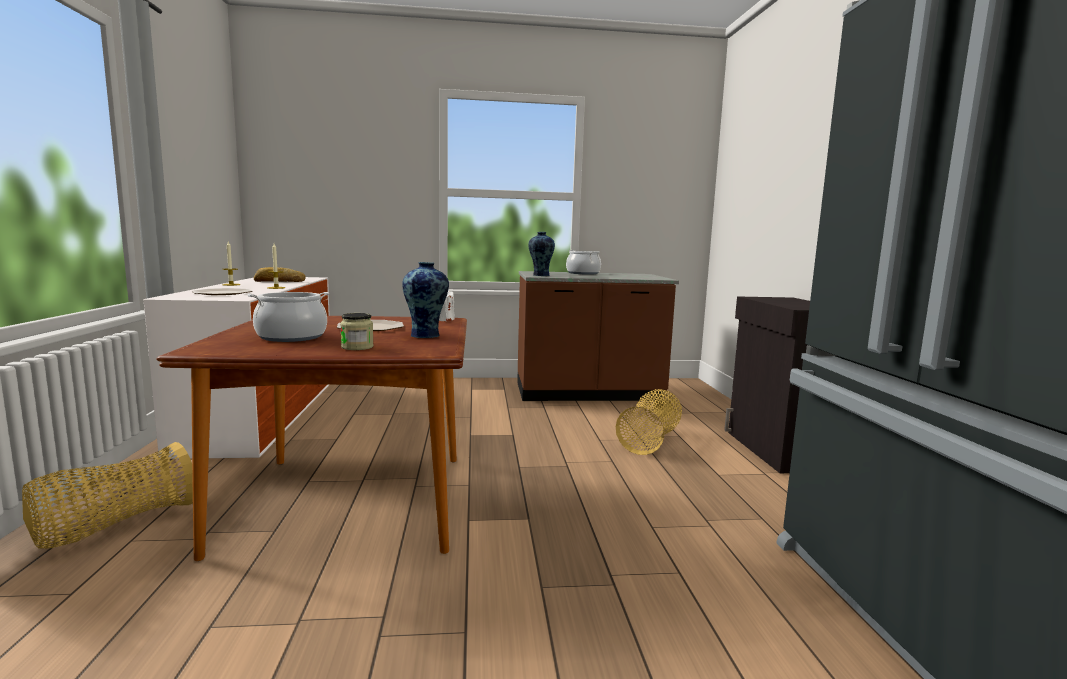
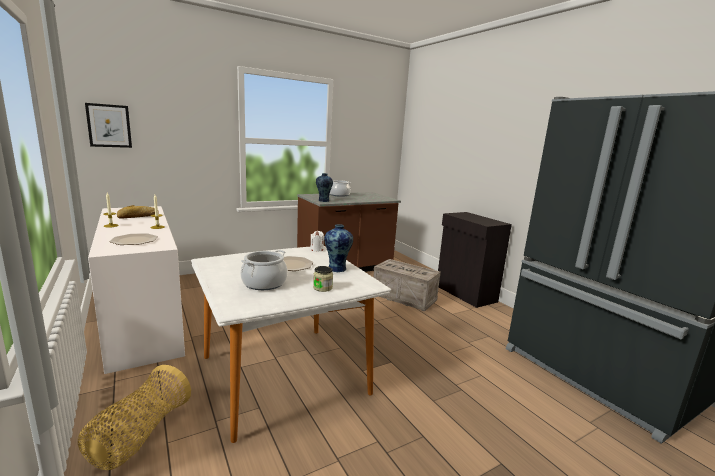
camera: 25 degrees left, 5 degrees up
brown dining table [156,316,467,561] -> white dining table [191,246,391,443]
basket [616,389,682,455] -> crate [373,259,441,312]
none -> picture [85,103,132,148]

